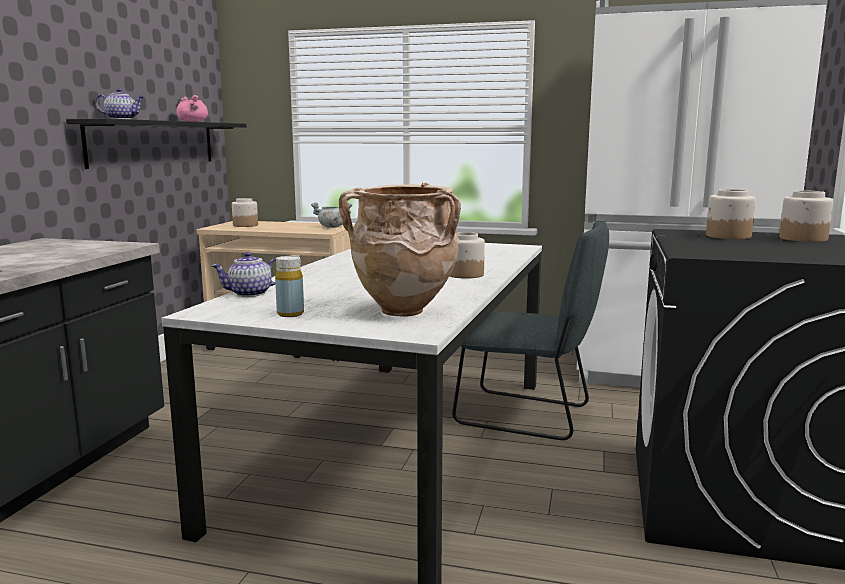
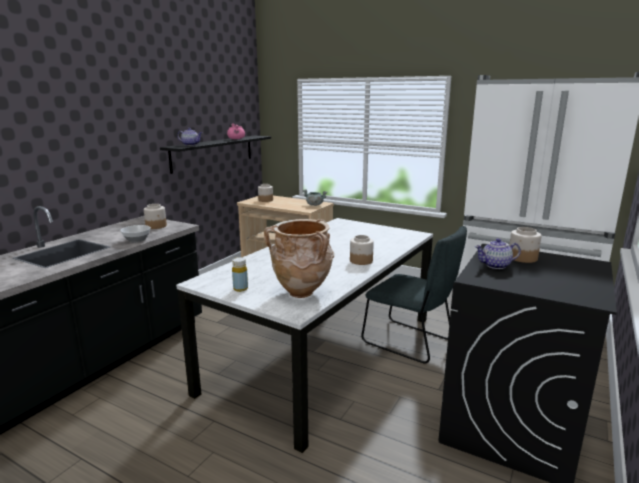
camera: 15 degrees right, 5 degrees up
teapot [211,252,276,297] -> teapot moved to [475,238,521,269]
jar [779,190,833,242] -> jar moved to [144,204,167,229]
none -> bowl [120,225,151,242]

